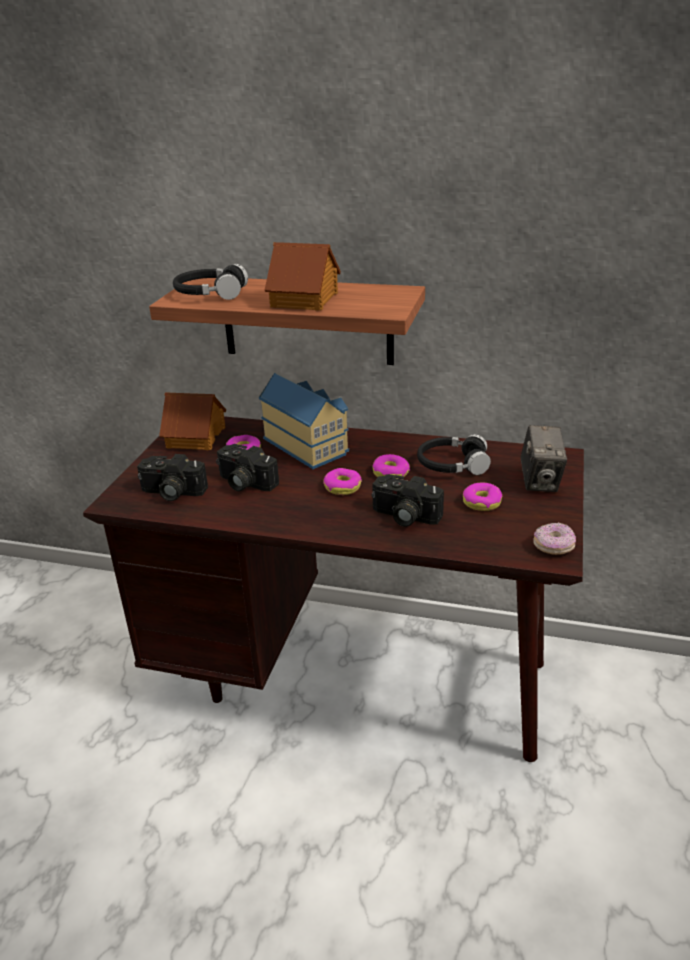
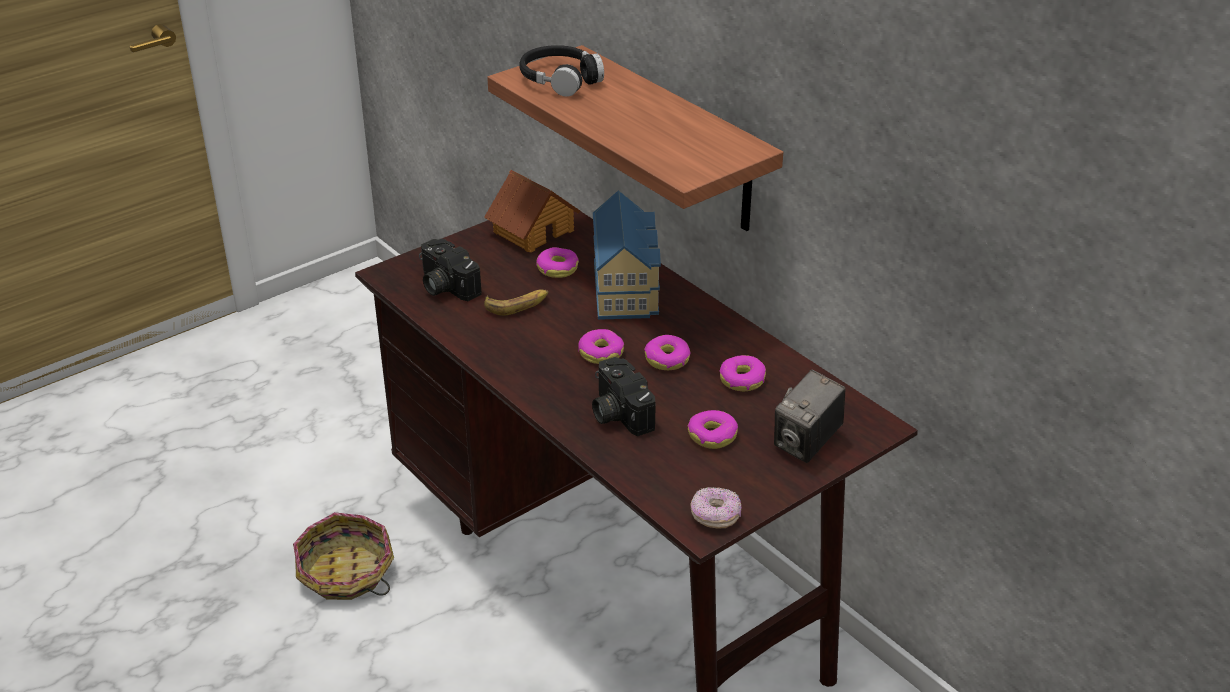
camera: 35 degrees right, 5 degrees up
camera [216,444,279,491] -> banana [484,290,548,316]
toy house [265,242,341,311] -> none
black headphones [417,434,491,475] -> donut [720,355,766,391]
none -> basket [293,512,394,600]

